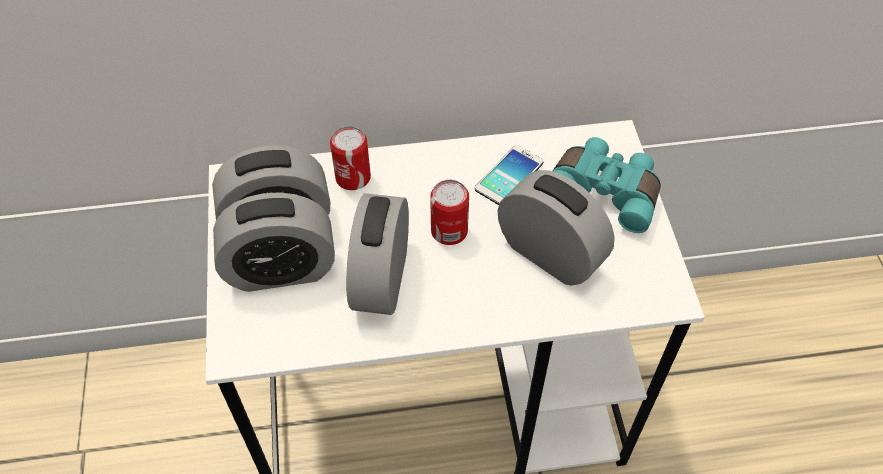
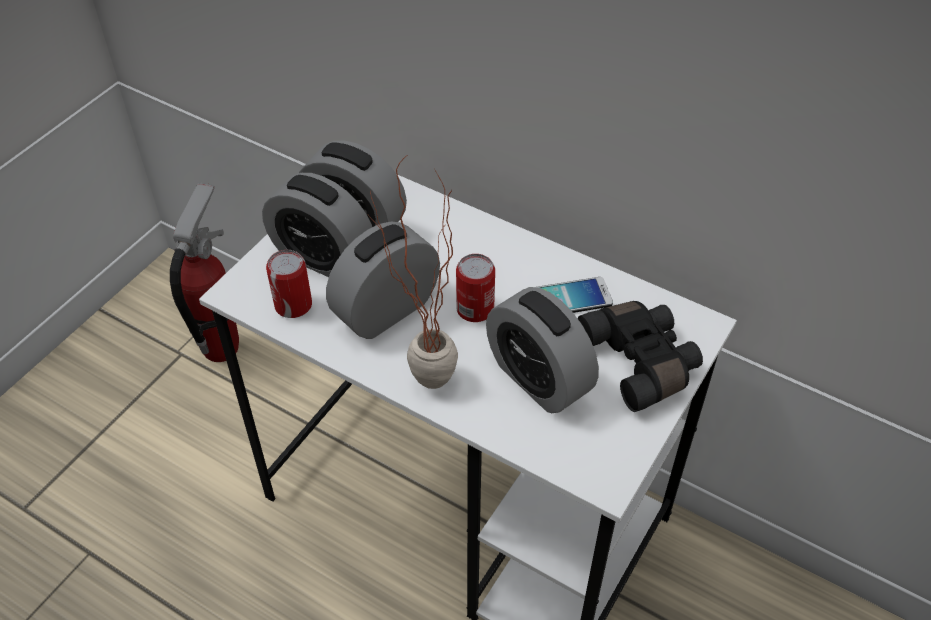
camera: 40 degrees right, 5 degrees down
can [330,126,371,190] -> can moved to [266,250,312,318]
alarm clock [498,170,615,285] -> alarm clock turned 150 degrees clockwise [486,287,599,413]
turquoise binoculars [552,137,661,233] -> black binoculars [578,301,703,412]
none -> fire extinguisher [170,182,239,362]
none -> potted plant [368,154,458,389]

